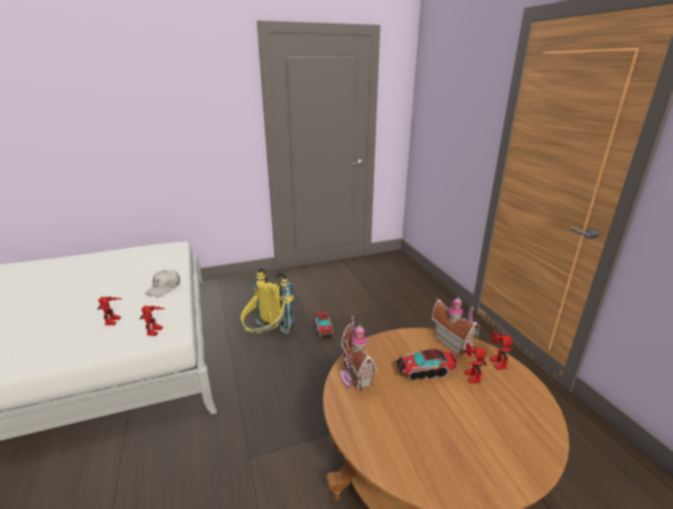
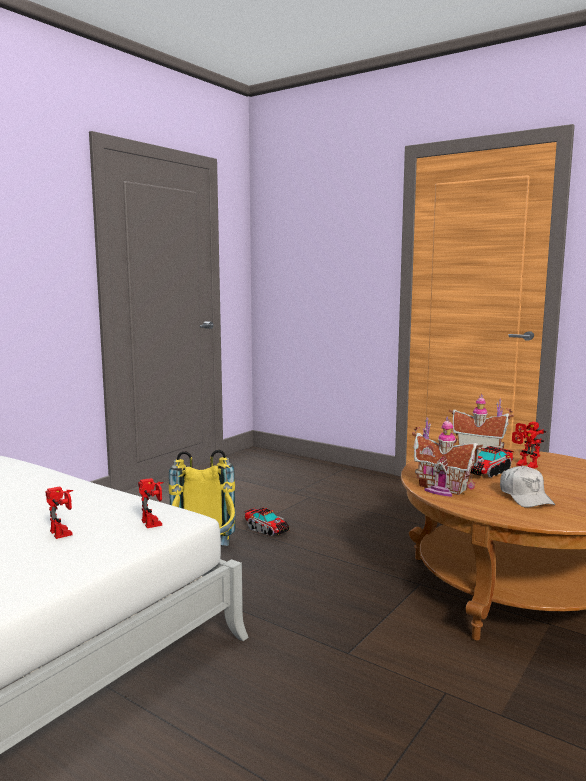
camera: 35 degrees left, 15 degrees down
white cap [145,270,180,297] -> white cap moved to [500,465,555,508]

